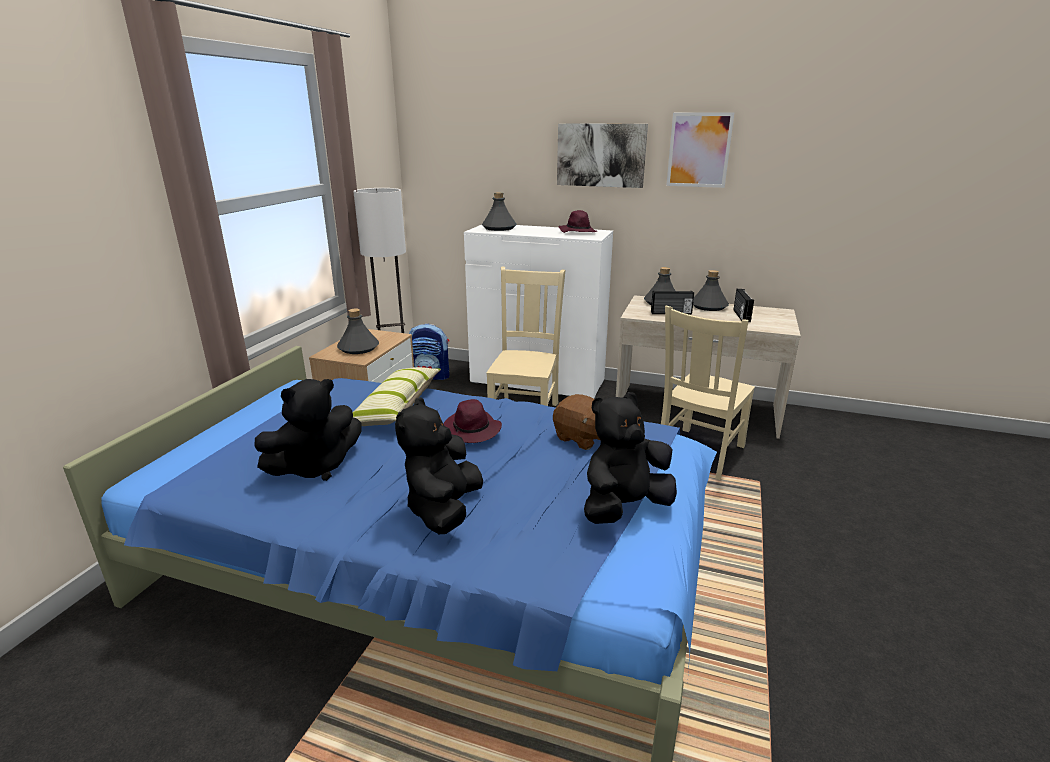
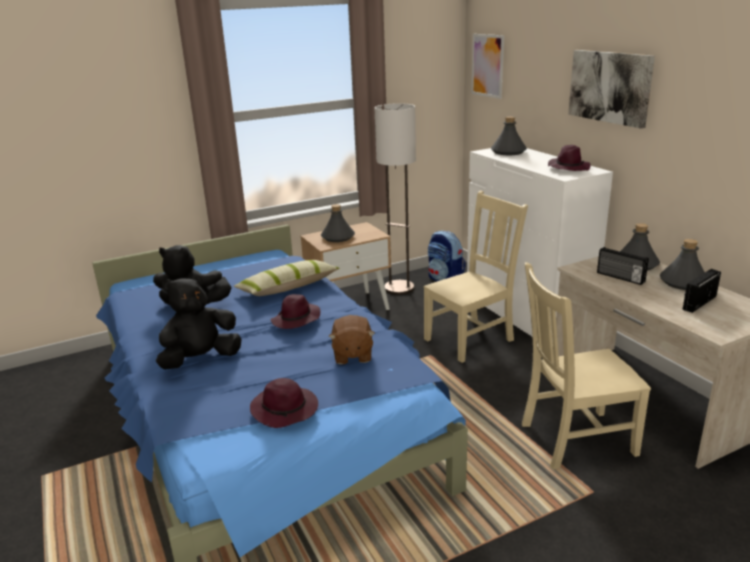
camera: 45 degrees right, 0 degrees up
black plush toy [584,392,677,524] -> purple hat [250,378,318,428]
picture [666,113,734,188] -> picture moved to [471,34,504,99]

